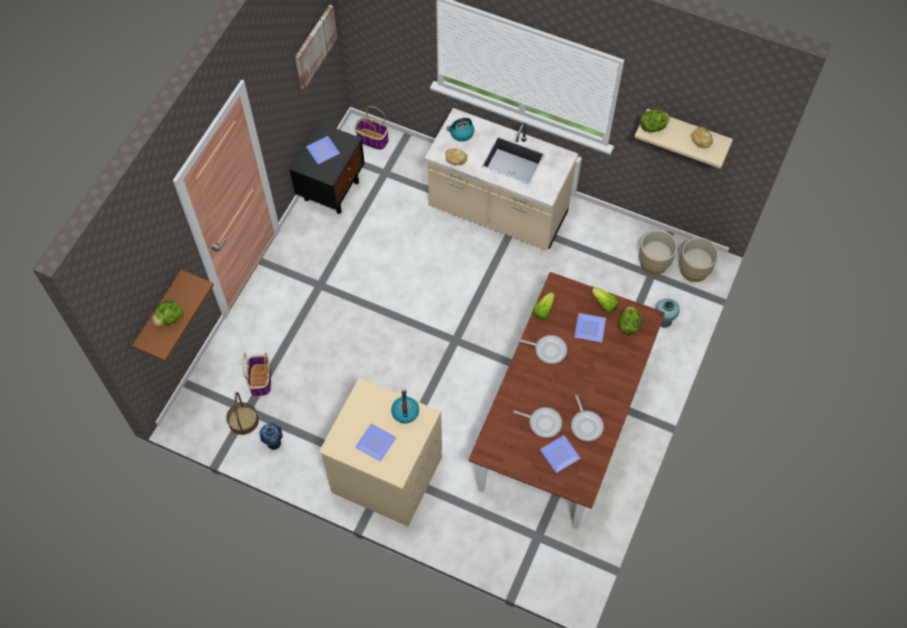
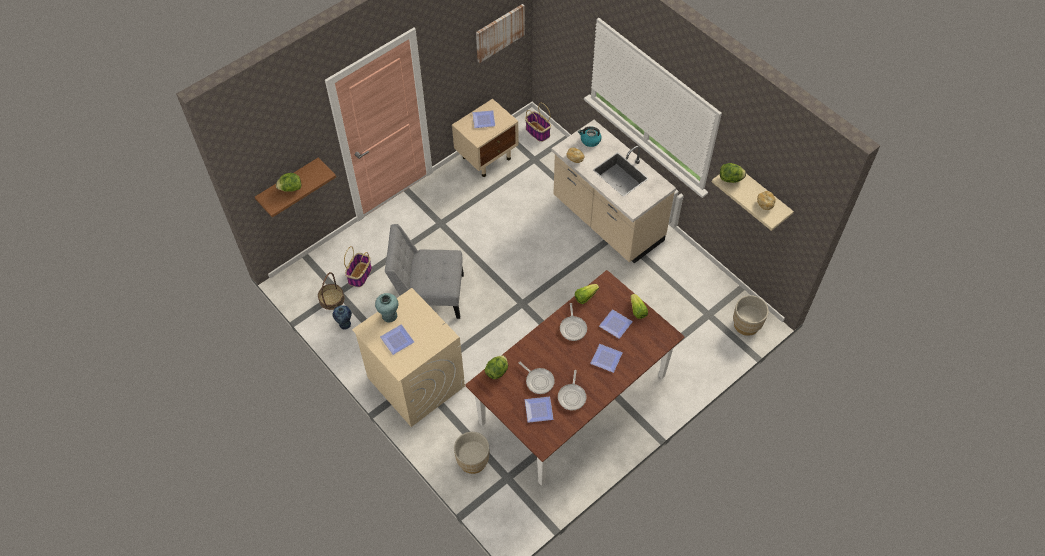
camera: 25 degrees right, 5 degrees down
black nightstand [290,122,365,214] -> beige nightstand [452,99,519,177]
kettle [391,390,419,423] -> none
frying pan [519,335,567,364] -> frying pan turned 45 degrees clockwise [560,303,587,341]
lettuce [619,306,642,335] -> lettuce moved to [485,355,508,379]
beige planter [639,230,677,275] -> beige planter moved to [454,432,489,474]
turquoise vase [656,299,680,328] -> turquoise vase moved to [375,293,398,322]
none -> grey chair [385,224,464,319]
none -> plate [590,344,623,373]

